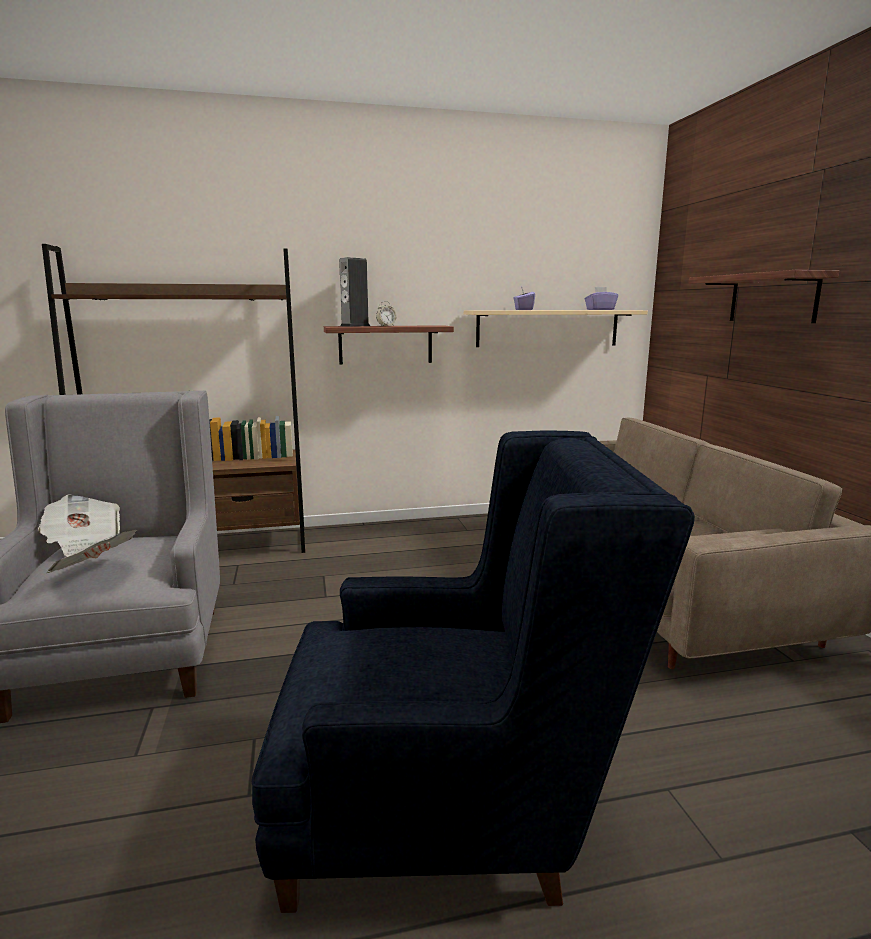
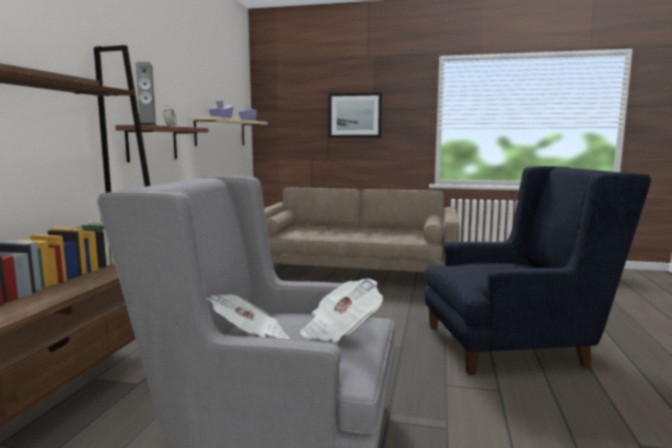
camera: 65 degrees left, 5 degrees down
blue armchair [252,430,695,913] -> blue armchair turned 60 degrees clockwise [424,166,651,375]
shelf [688,270,839,323] -> picture [329,92,382,138]

